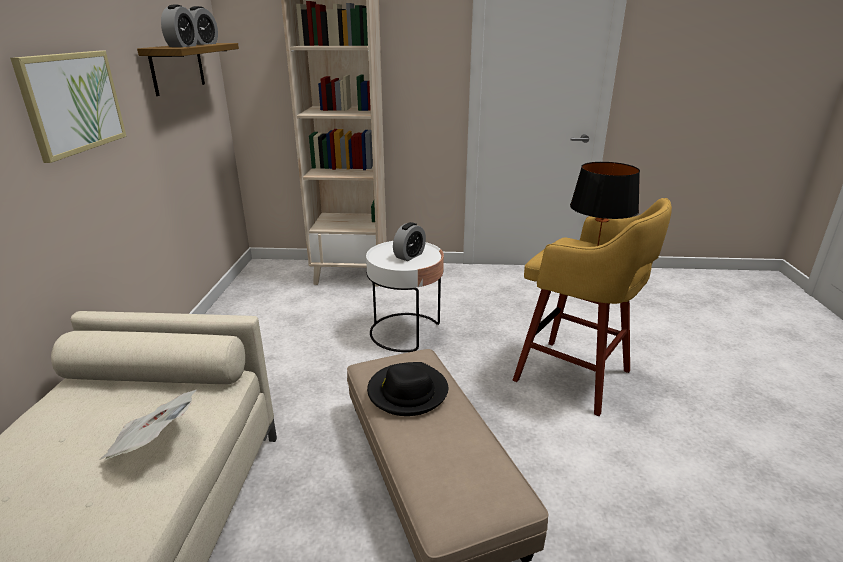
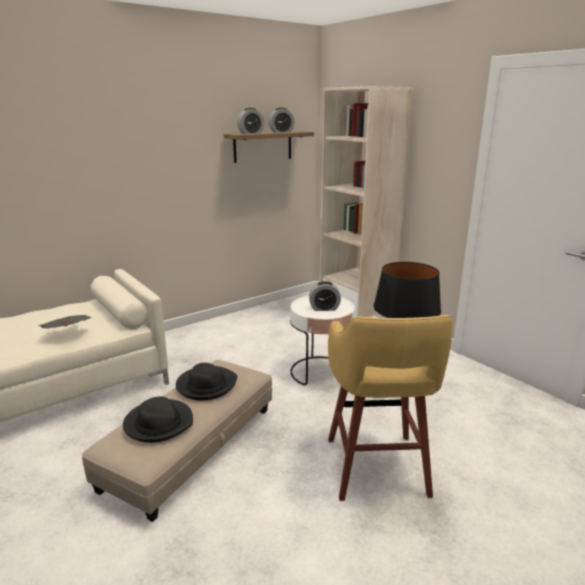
camera: 50 degrees right, 5 degrees down
picture [10,51,126,163] -> none
none -> black hat [123,396,193,443]

